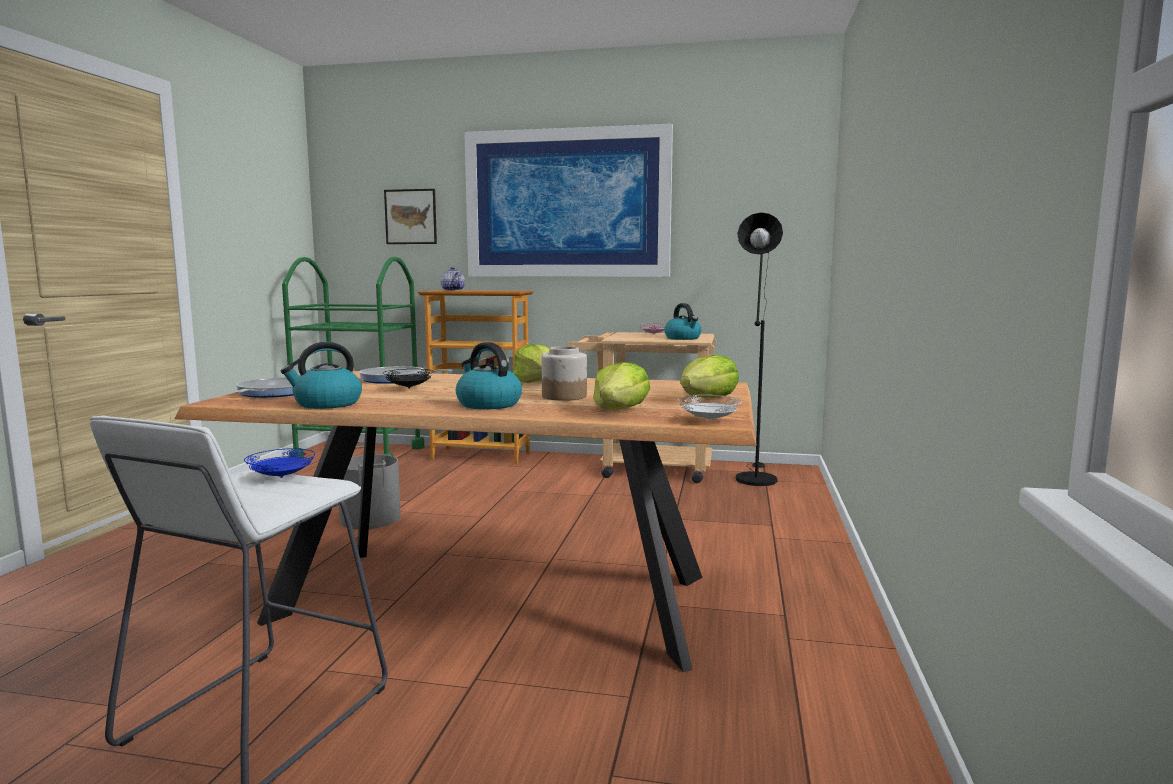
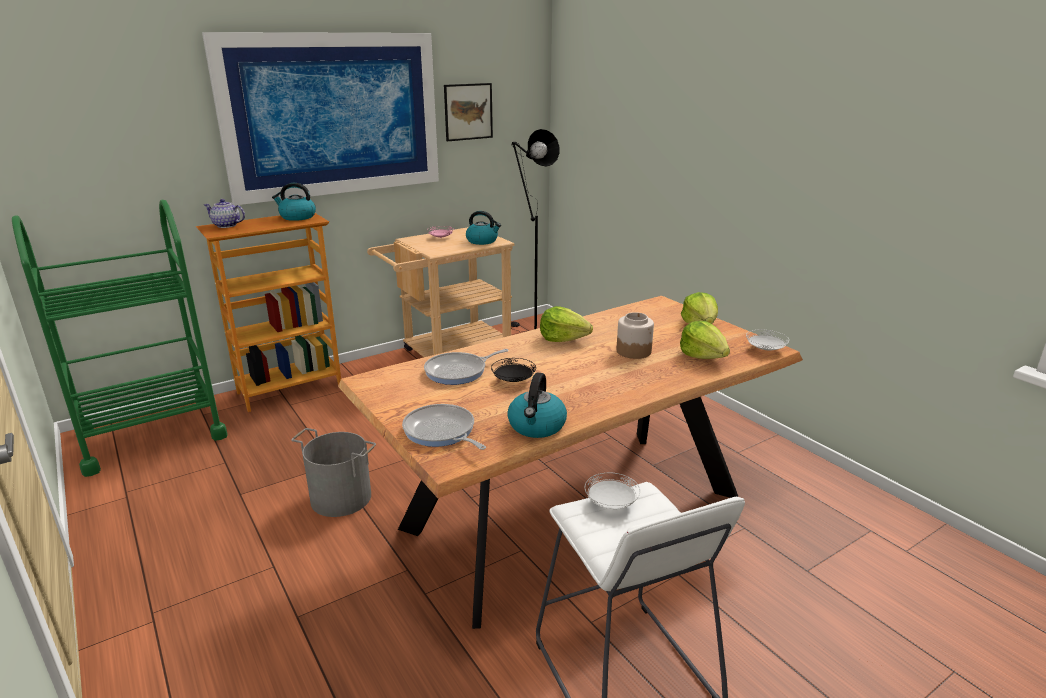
camera: 45 degrees left, 15 degrees up
blue plate [244,448,315,478] -> white plate [585,473,640,509]
picture [384,189,437,244] -> picture moved to [444,83,493,141]
kettle [456,342,522,409] -> kettle moved to [272,183,316,221]

